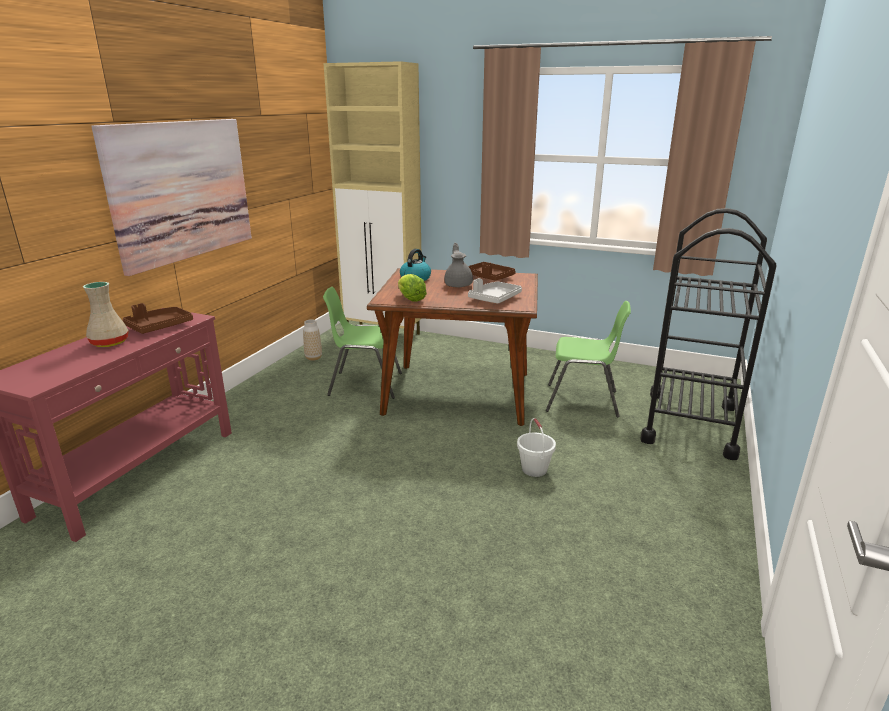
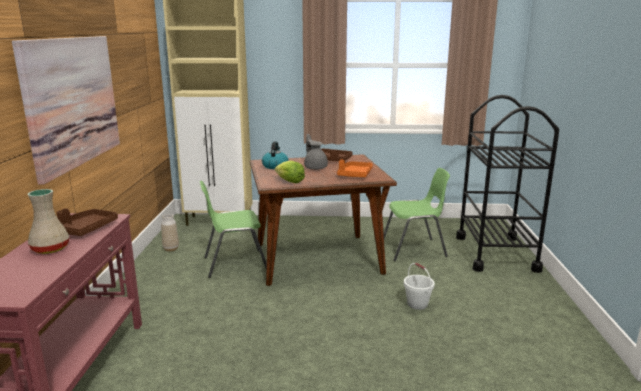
camera: 20 degrees left, 5 degrees down
grey tray [468,278,522,304] -> orange tray [337,160,373,177]

